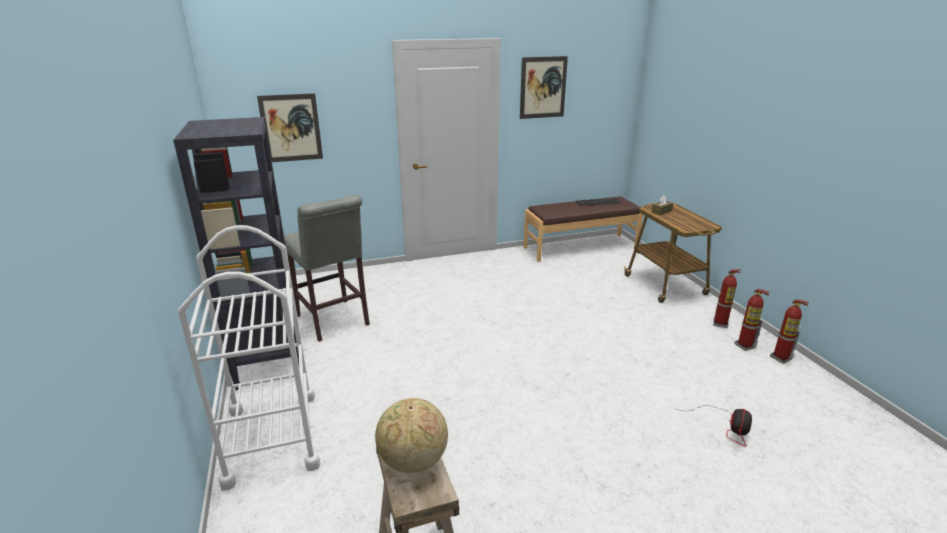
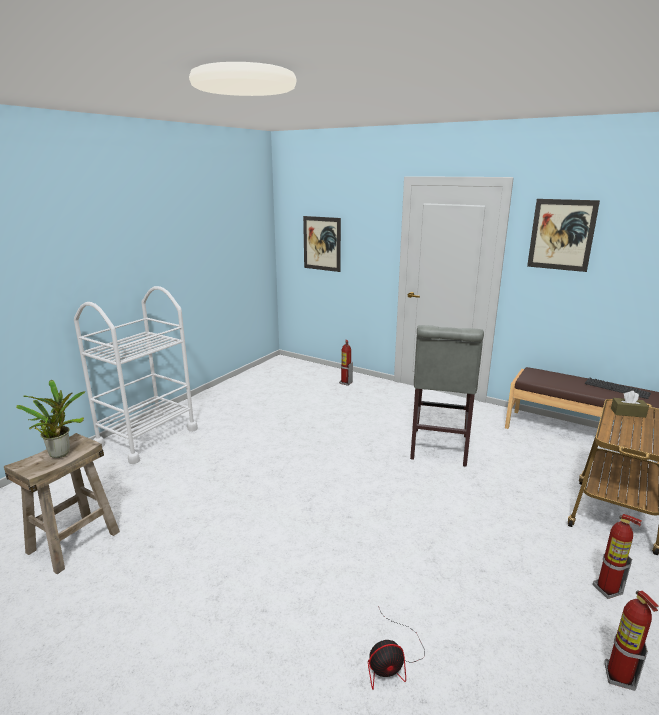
camera: 50 degrees right, 5 degrees down
black bookcase [173,117,299,390] -> none
grey stool [284,195,370,342] -> grey stool moved to [410,325,484,467]
globe [375,398,448,473] -> potted plant [16,380,85,458]
fire extinguisher [734,289,770,351] -> fire extinguisher moved to [339,340,353,386]

